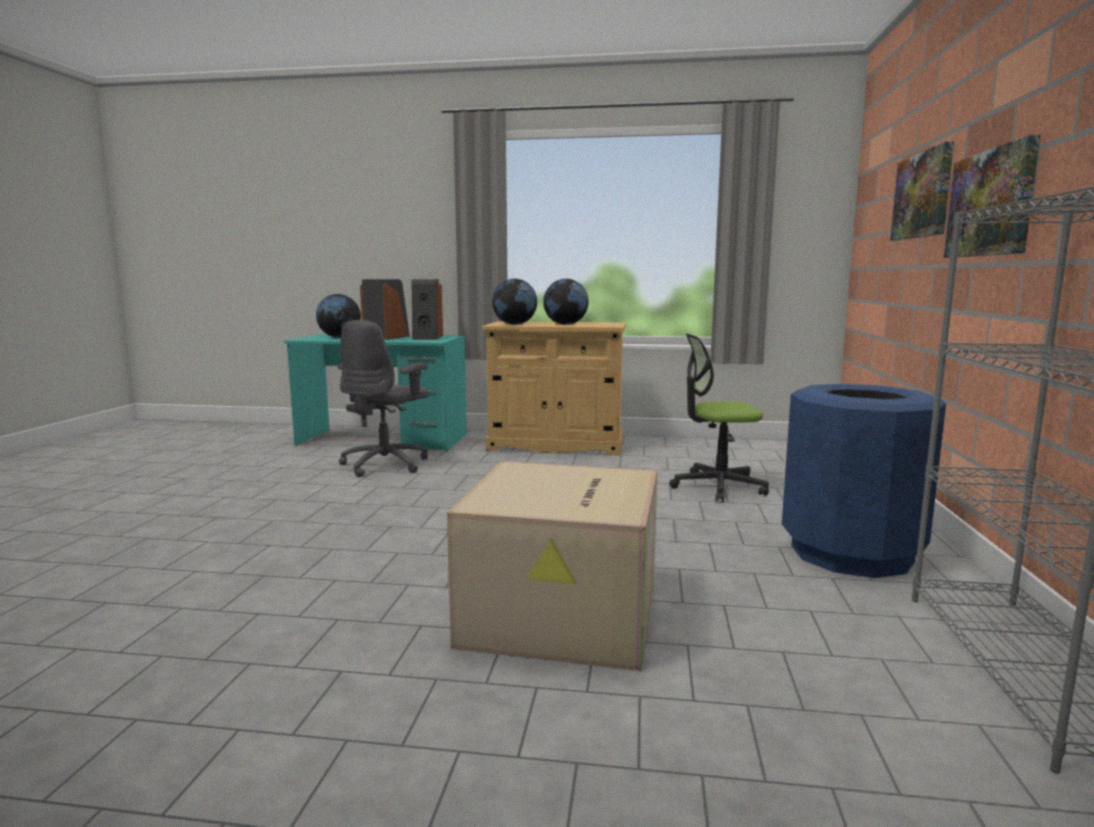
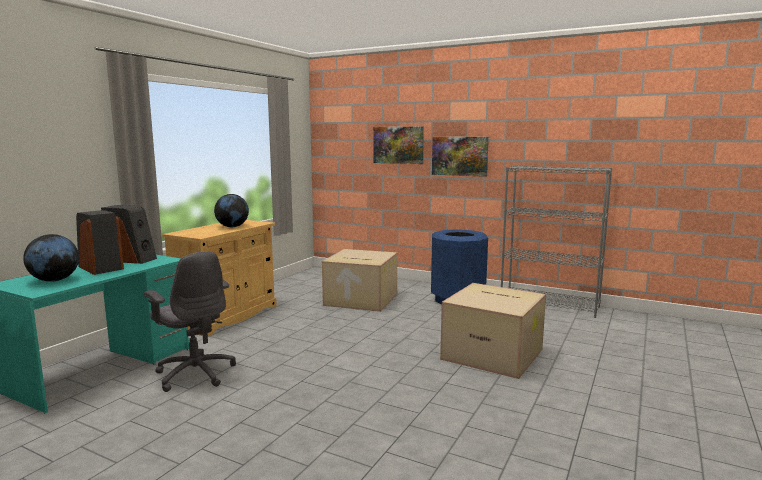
camera: 70 degrees left, 0 degrees up
globe [492,279,537,325] -> none
office chair [669,333,769,502] -> cardboard box [322,249,397,312]

